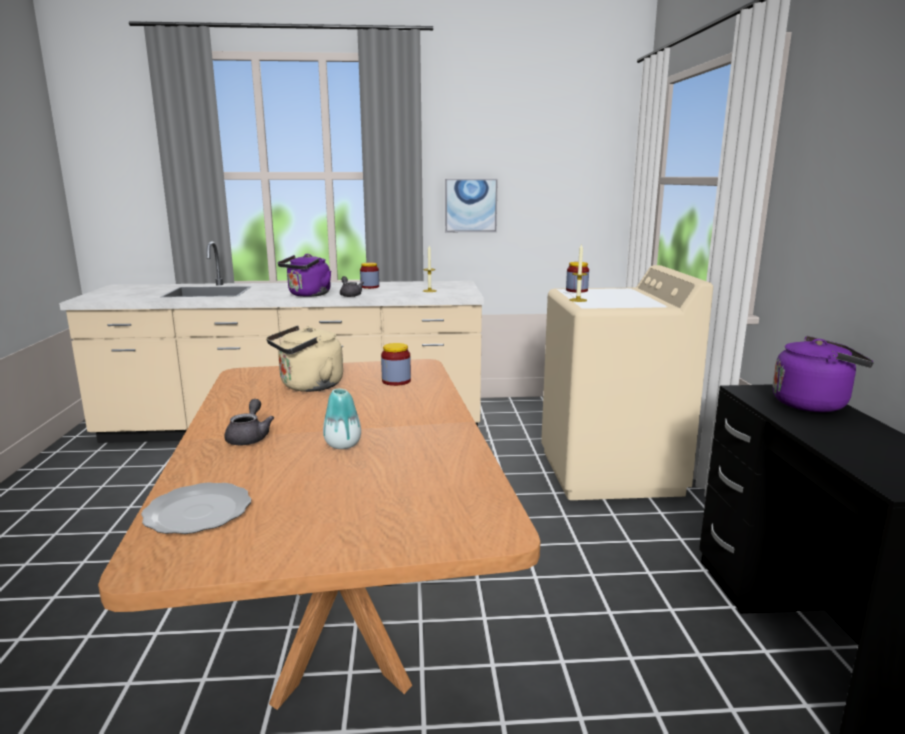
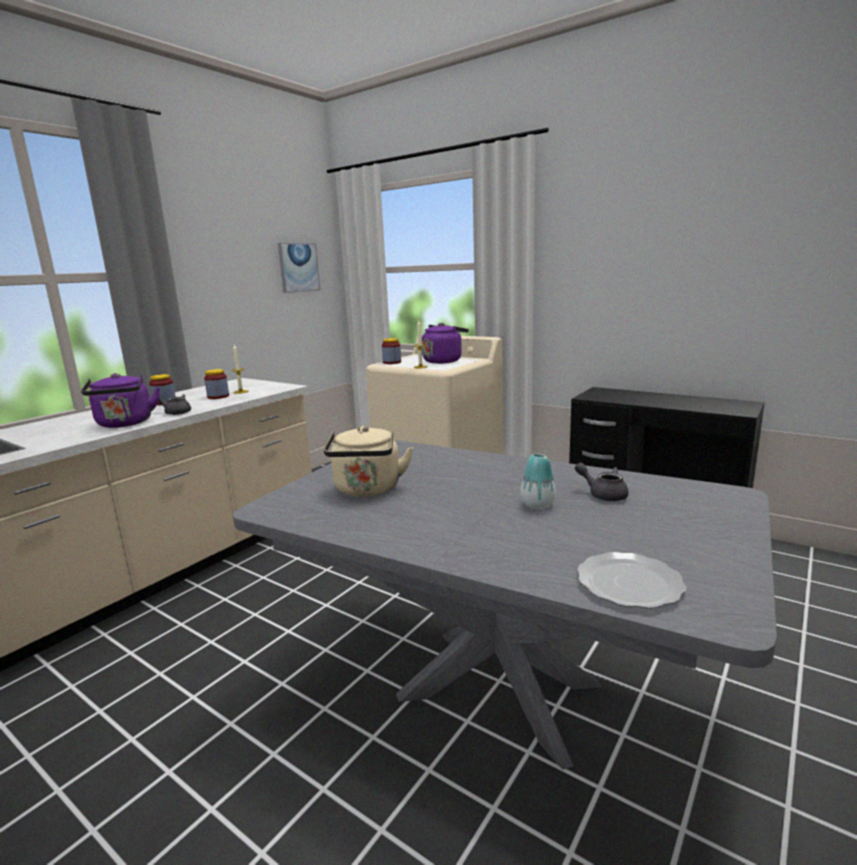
camera: 50 degrees left, 0 degrees up
brown dining table [98,359,540,710] -> grey dining table [233,440,777,770]
grey teapot [224,399,274,445] -> grey teapot moved to [575,463,629,501]
jar [381,343,411,386] -> jar moved to [204,369,229,399]
picture [445,179,498,232] -> picture moved to [278,243,320,293]
purple kettle [773,336,874,412] -> purple kettle moved to [422,323,469,364]

